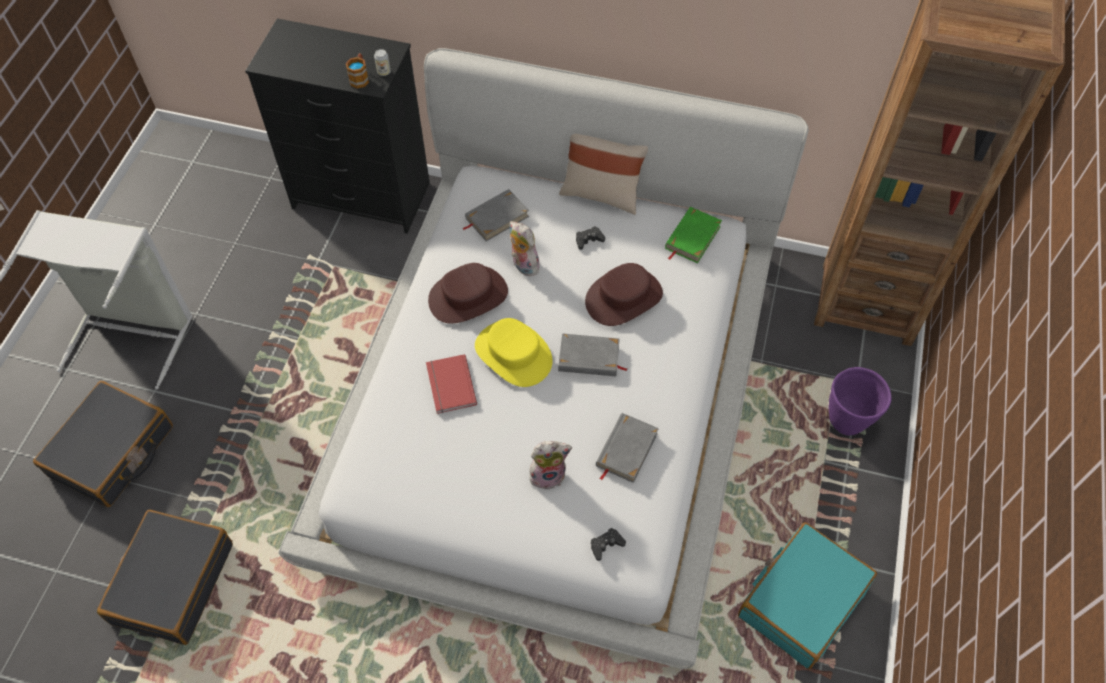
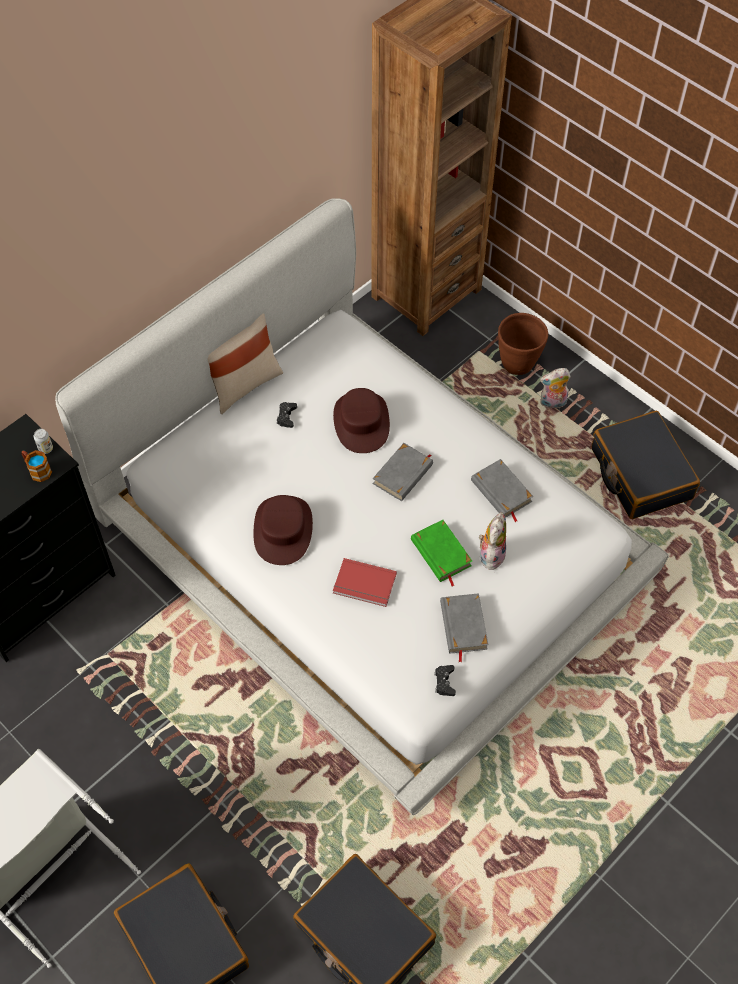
camera: 60 degrees left, 0 degrees up
grey book [462,189,529,241] -> grey book moved to [440,593,488,663]
yellow hat [475,318,553,387] -> none
plush toy [509,221,542,276] -> plush toy moved to [540,368,571,408]
black game controller [591,528,626,561] -> black game controller moved to [434,665,456,696]
green book [665,207,722,263] -> green book moved to [411,520,472,586]
turquoise suitcase [738,522,877,669] -> black suitcase [592,411,700,519]
purple planter [829,367,892,435] -> brown planter [498,313,548,375]

